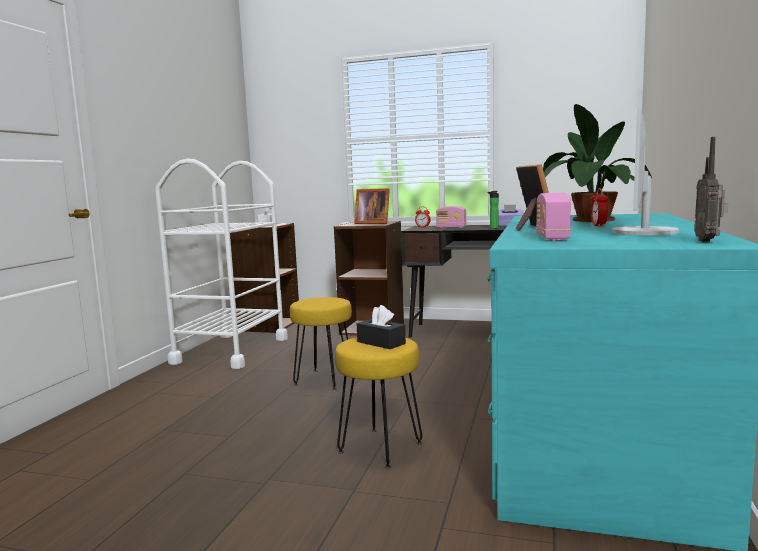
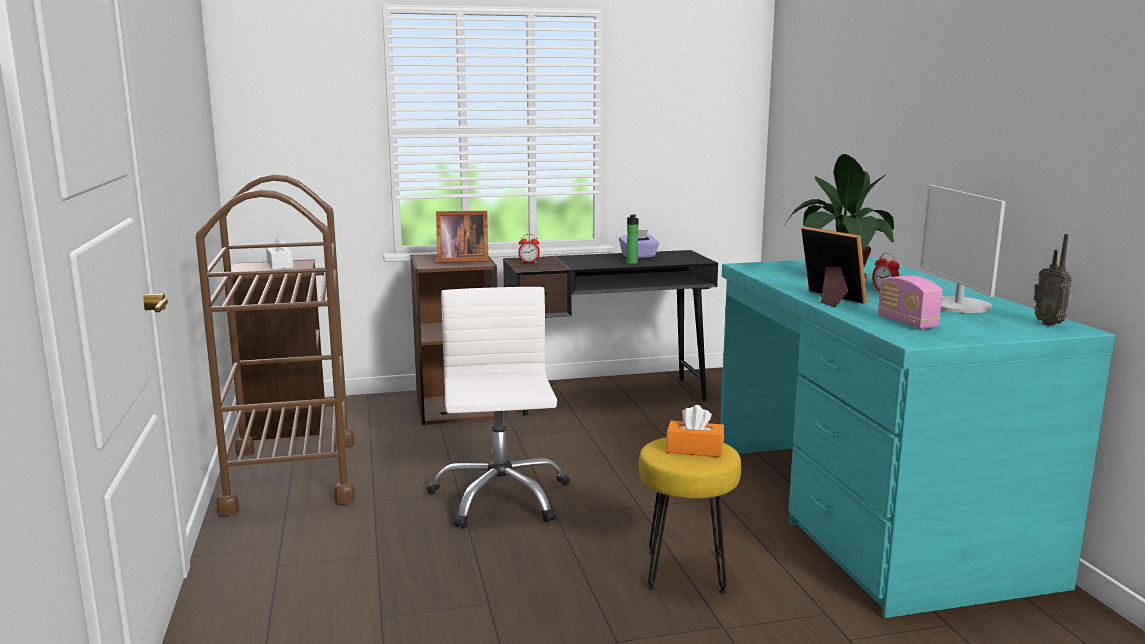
camera: 30 degrees left, 5 degrees up
white cart [155,158,288,369] -> brown cart [196,174,356,517]
yellow stool [290,297,352,390] -> white office chair [427,287,570,529]
black tissue box [357,305,406,349] -> orange tissue box [666,405,724,457]
radio [436,206,466,228] -> none

